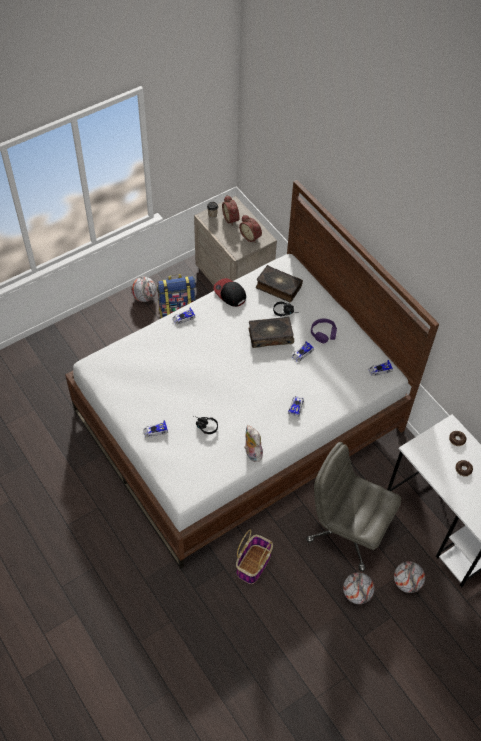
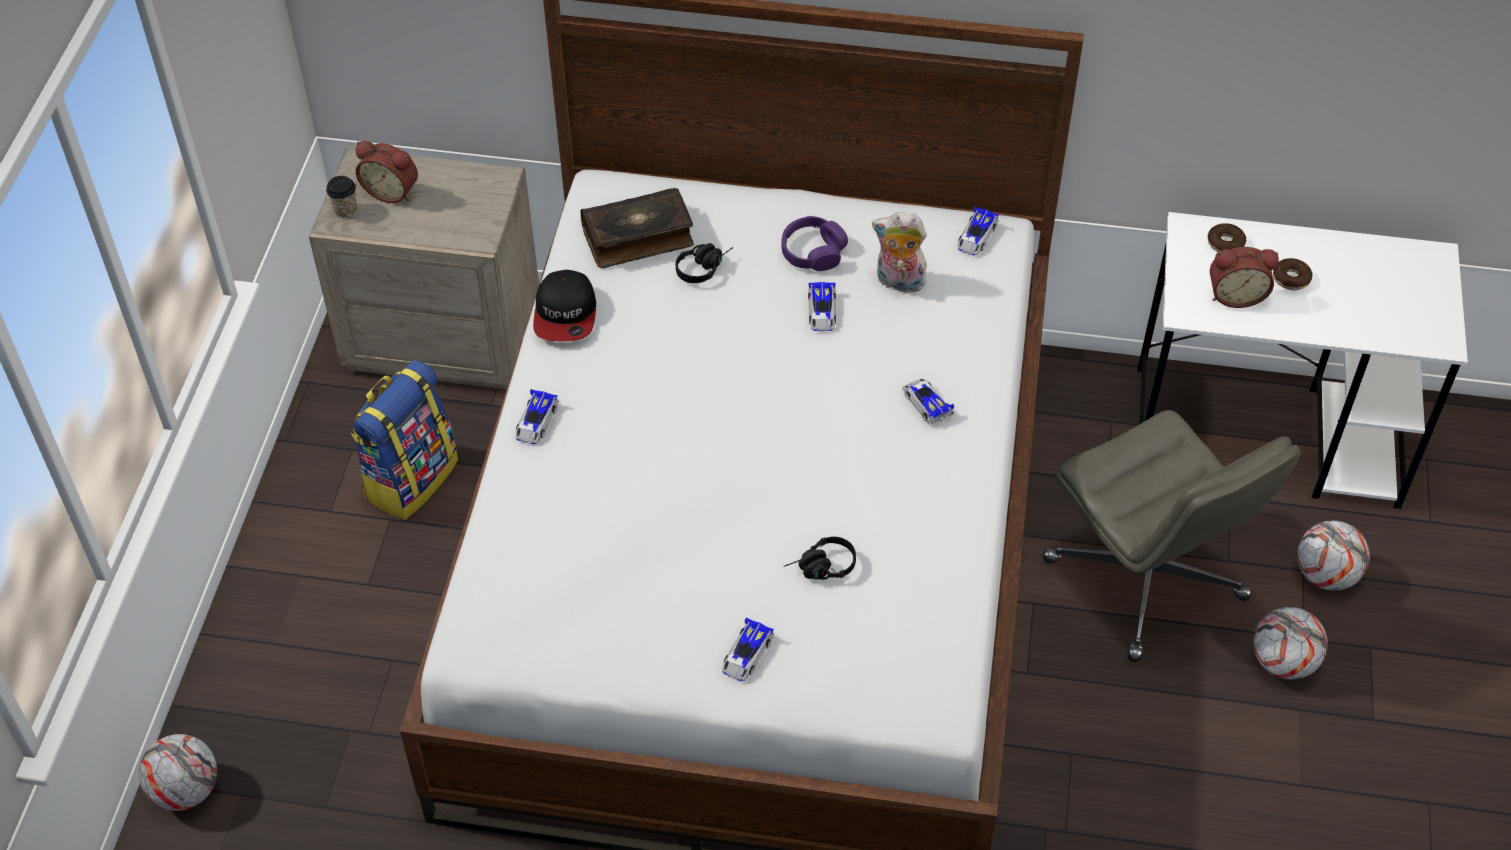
camera: 45 degrees left, 5 degrees down
football [131,277,156,302] -> football moved to [139,734,217,811]
cap [214,278,246,307] -> cap turned 90 degrees counterclockwise [533,270,596,341]
basket [236,529,273,584] -> none
alarm clock [239,215,262,243] -> alarm clock moved to [1210,247,1279,308]
plush toy [244,425,263,462] -> plush toy moved to [872,212,927,296]
book [248,317,294,348] -> none
grey office chair [306,442,401,571] -> grey office chair turned 105 degrees counterclockwise [1043,410,1301,662]

